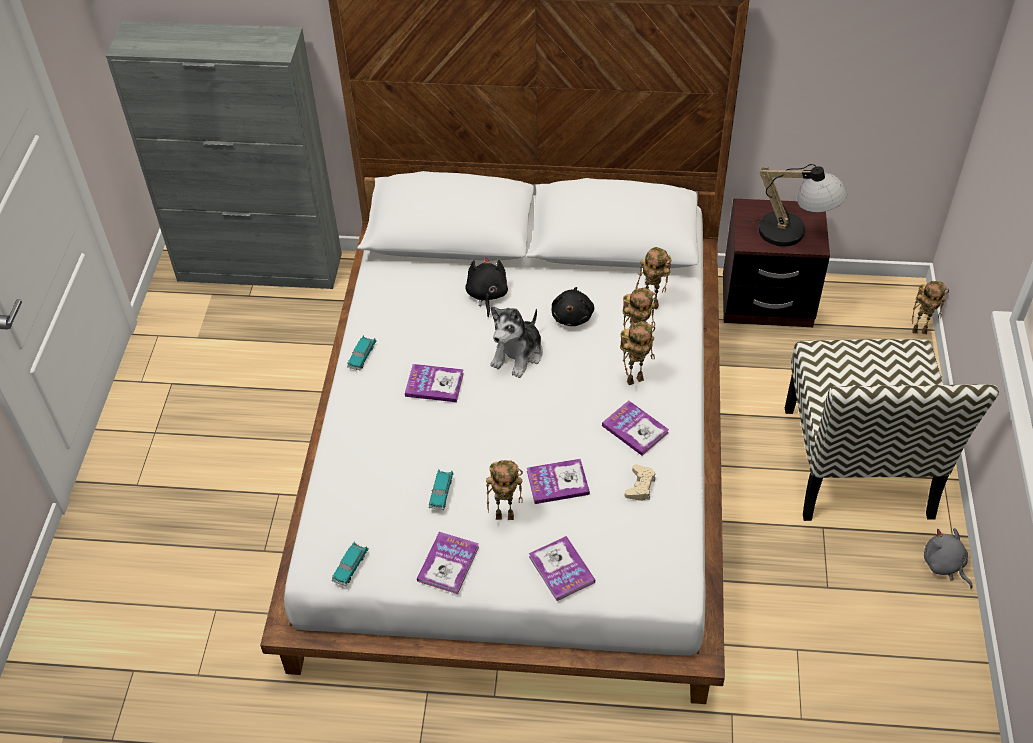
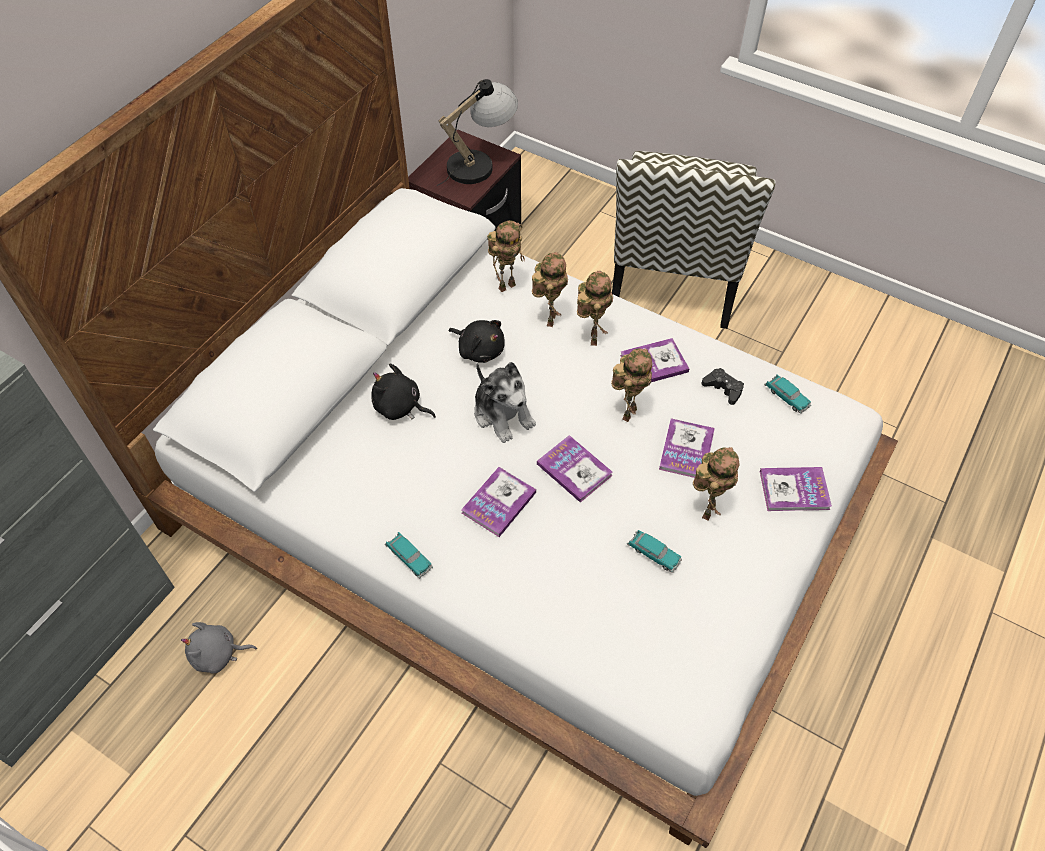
camera: 65 degrees left, 5 degrees up
toy car [332,542,369,586] -> toy car moved to [764,374,811,414]
book [417,532,479,594] -> book moved to [537,435,613,503]
beige game controller [625,464,655,501] -> black game controller [701,368,744,405]
chair [785,339,999,521] -> chair turned 75 degrees clockwise [612,151,776,329]
toy robot [912,281,949,334] -> toy robot moved to [611,348,652,422]
grey plush toy [924,528,972,589] -> grey plush toy moved to [181,622,257,673]

